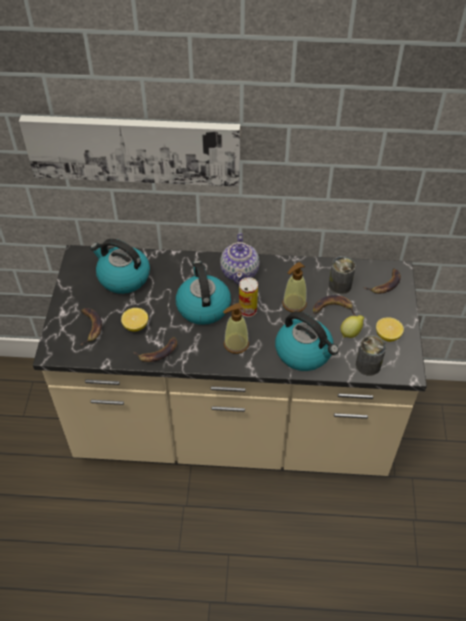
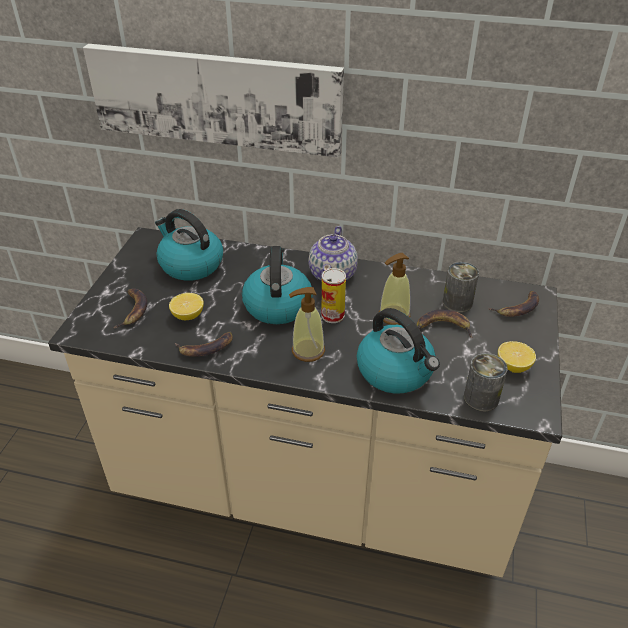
camera: 10 degrees right, 10 degrees down
lemon [340,315,364,338] -> none

